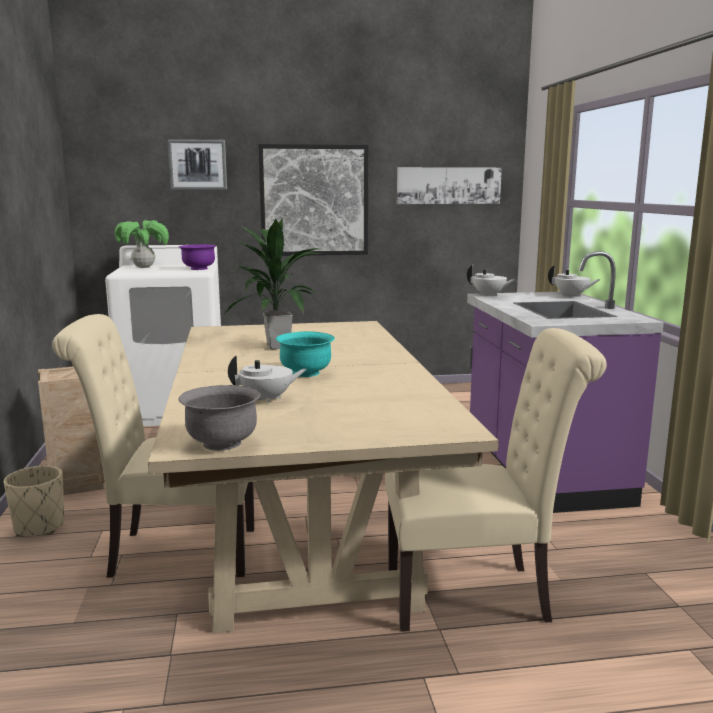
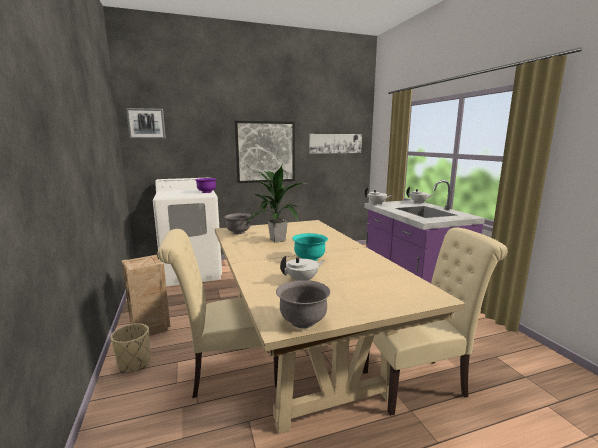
camera: 10 degrees left, 0 degrees up
potted plant [115,220,169,268] -> none
picture [167,139,227,190] -> picture moved to [126,108,166,139]
none -> grey bowl [224,213,251,234]

